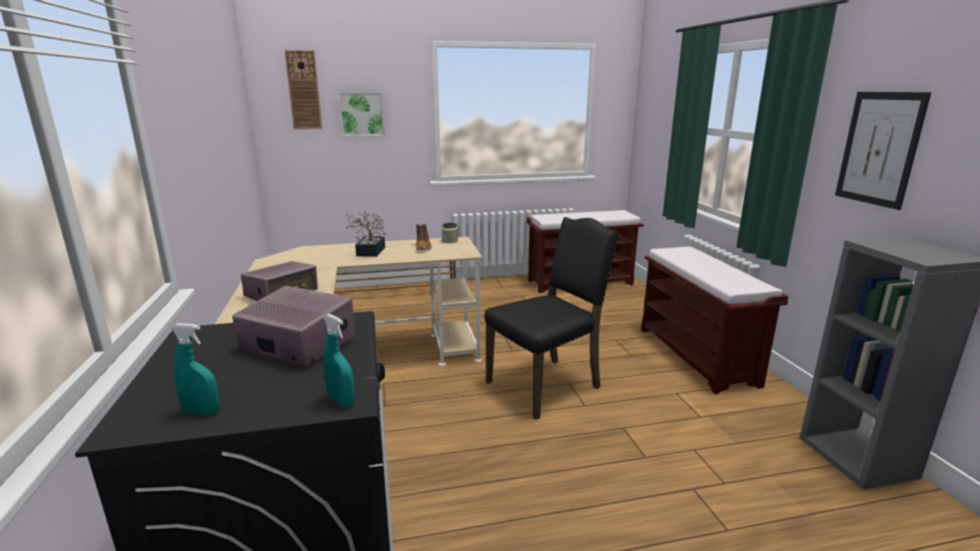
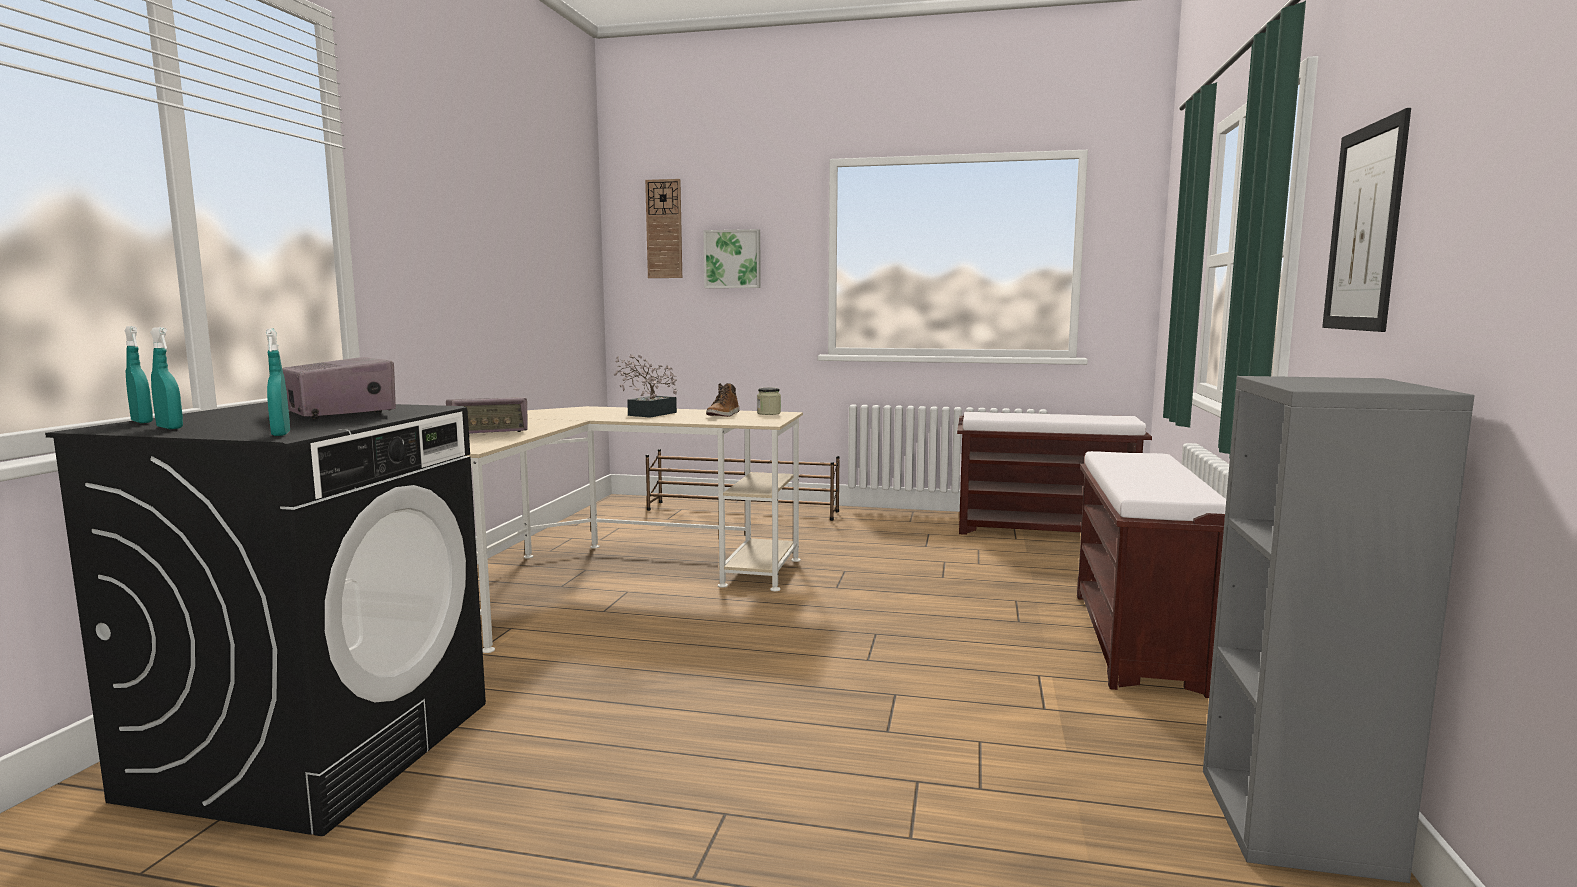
camera: 25 degrees right, 10 degrees down
black chair [484,217,620,420] -> none
none -> turquoise spray bottle [124,326,153,423]

